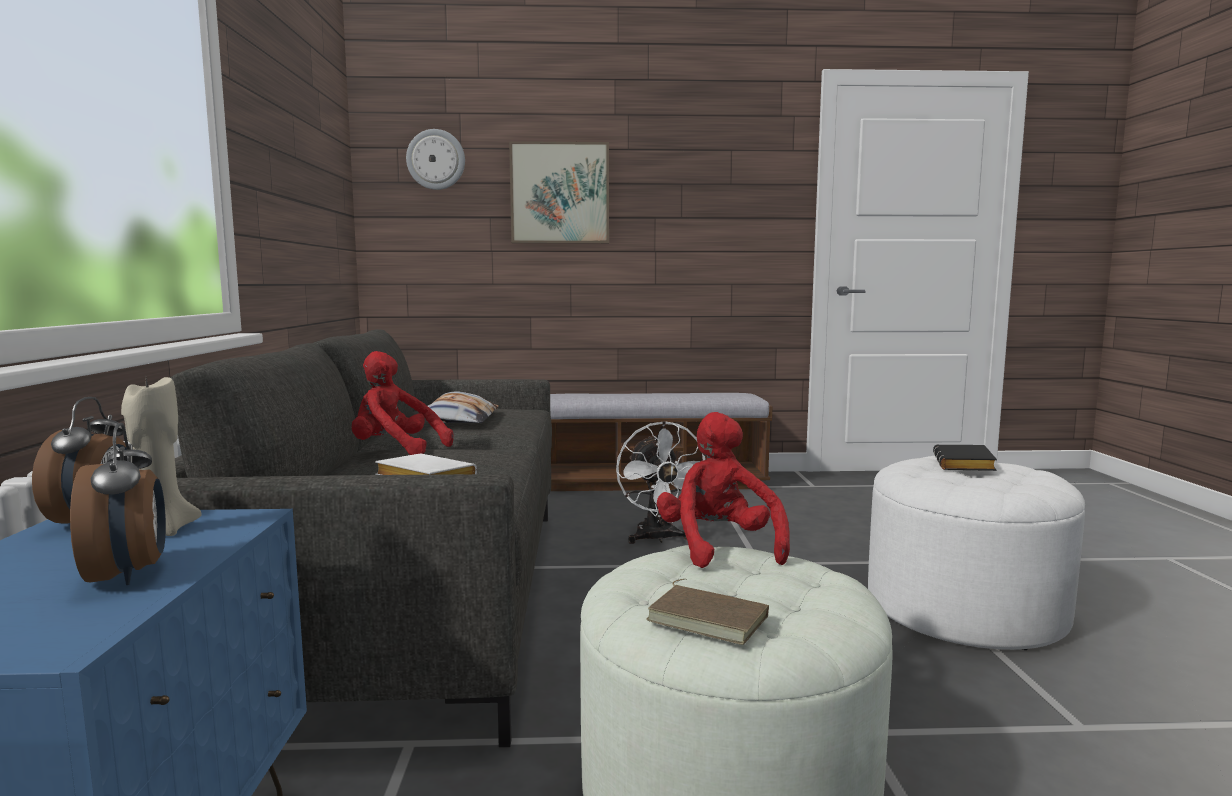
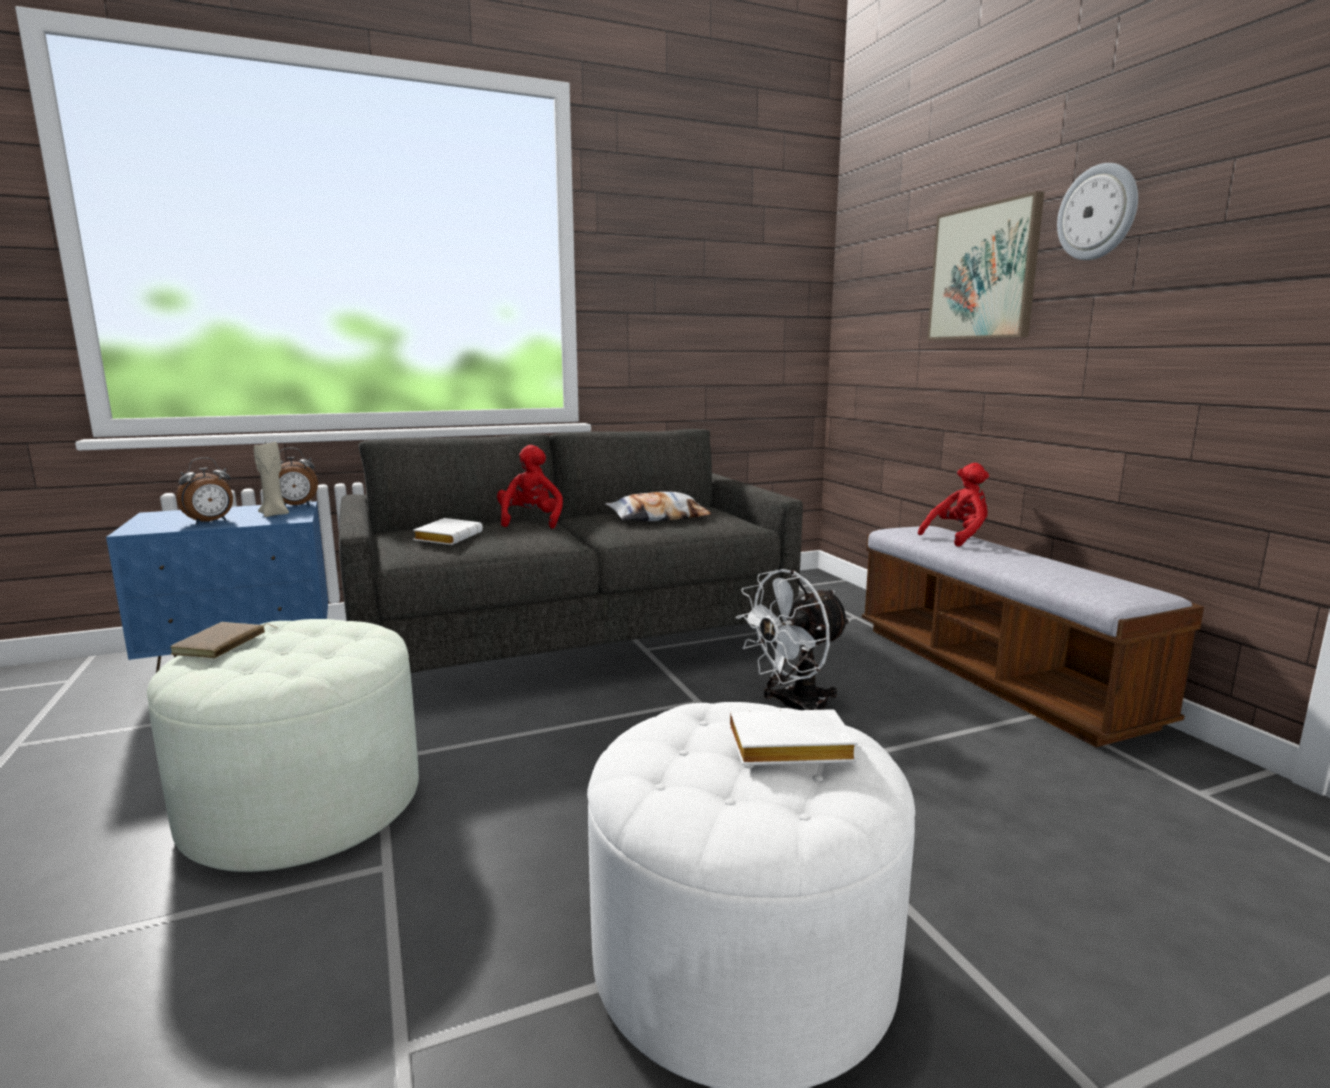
camera: 70 degrees right, 5 degrees up
wall clock [406,129,465,190] -> wall clock moved to [1057,163,1138,260]
red plush toy [657,412,790,568] -> red plush toy moved to [918,463,989,547]
black book [933,445,997,471] -> white book [730,709,858,765]

